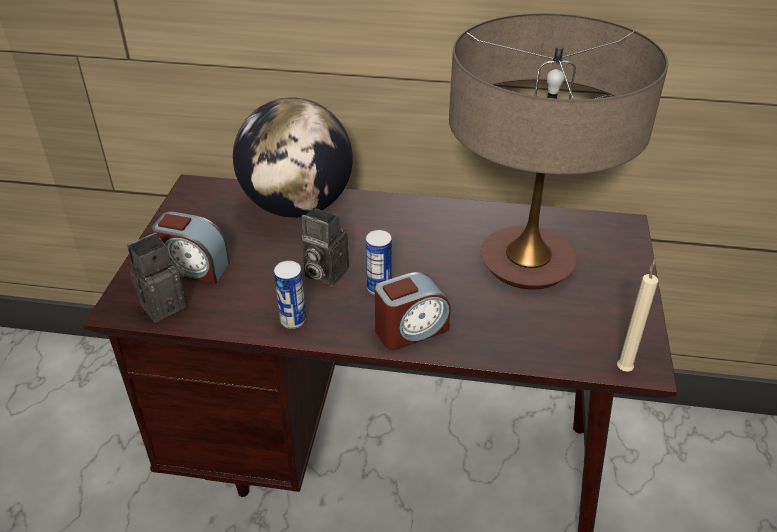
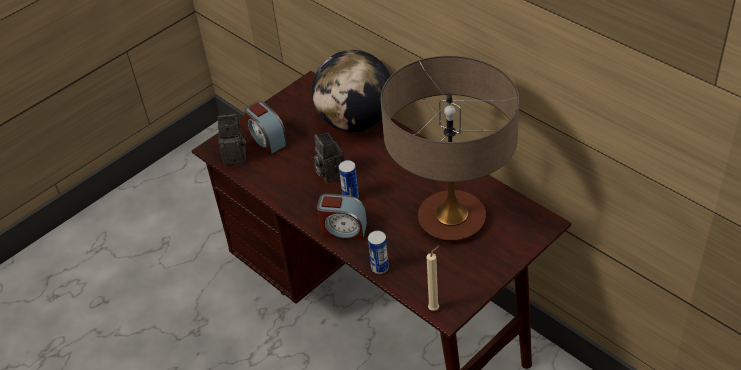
camera: 40 degrees right, 5 degrees up
can [274,261,306,329] -> can moved to [368,231,389,274]

